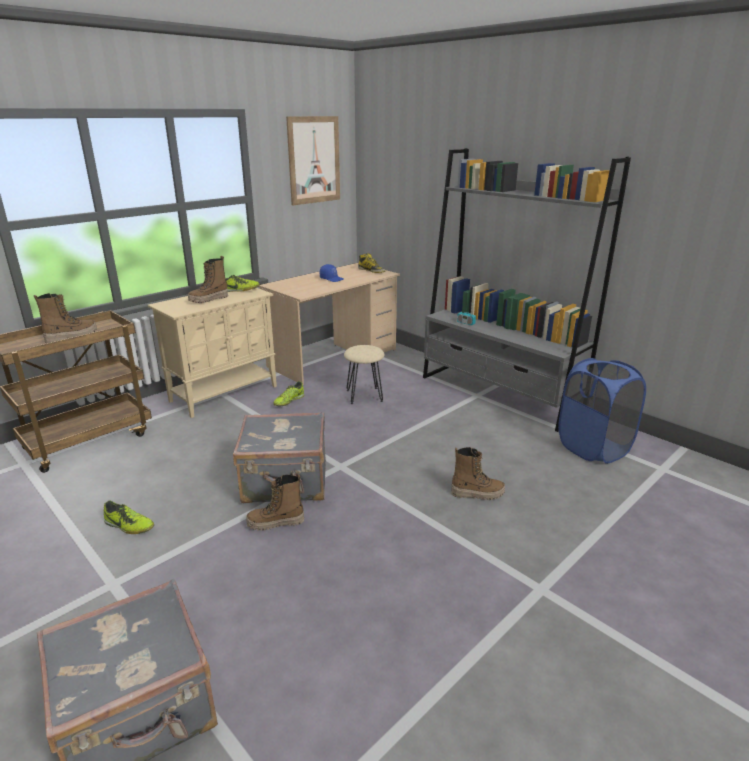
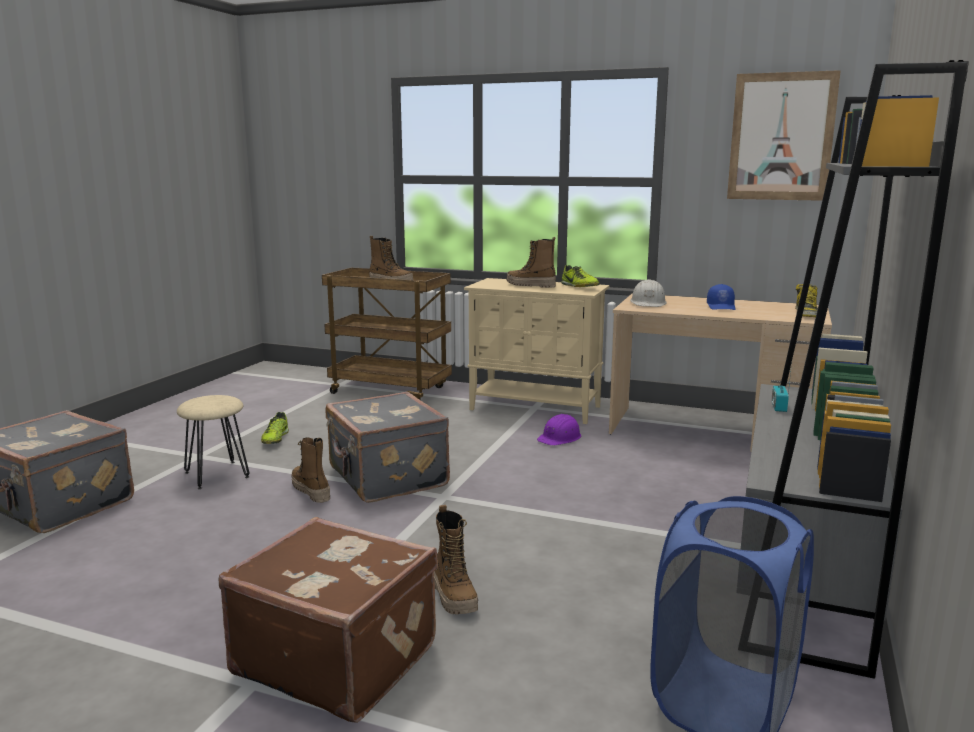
camera: 65 degrees right, 10 degrees down
shoe [273,381,304,406] -> purple hard hat [537,414,581,446]
beige stool [344,345,384,404] -> beige stool moved to [177,395,249,489]
none -> brown suitcase [219,517,438,723]
none -> white hard hat [630,279,667,307]

